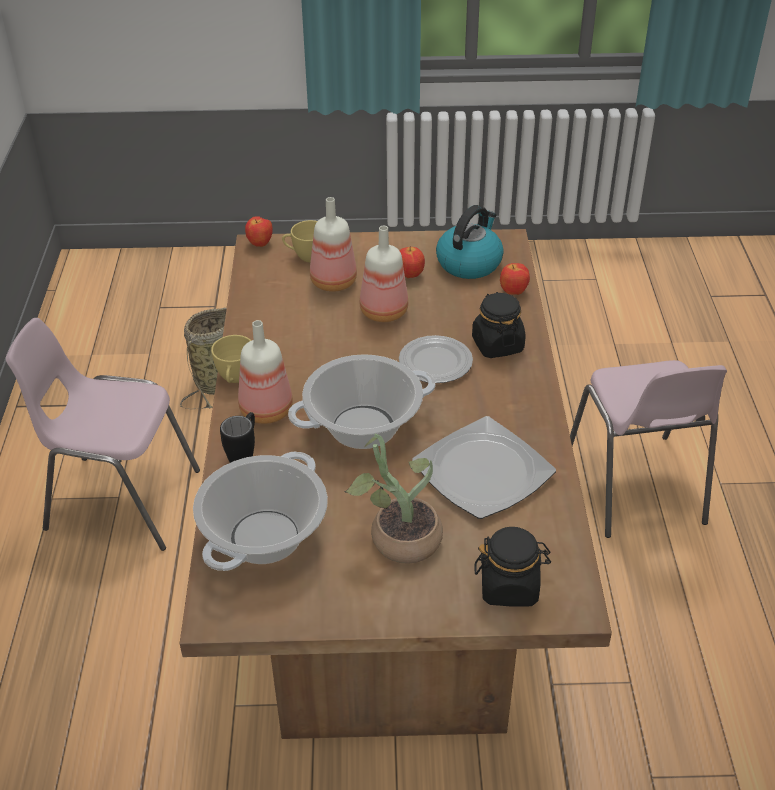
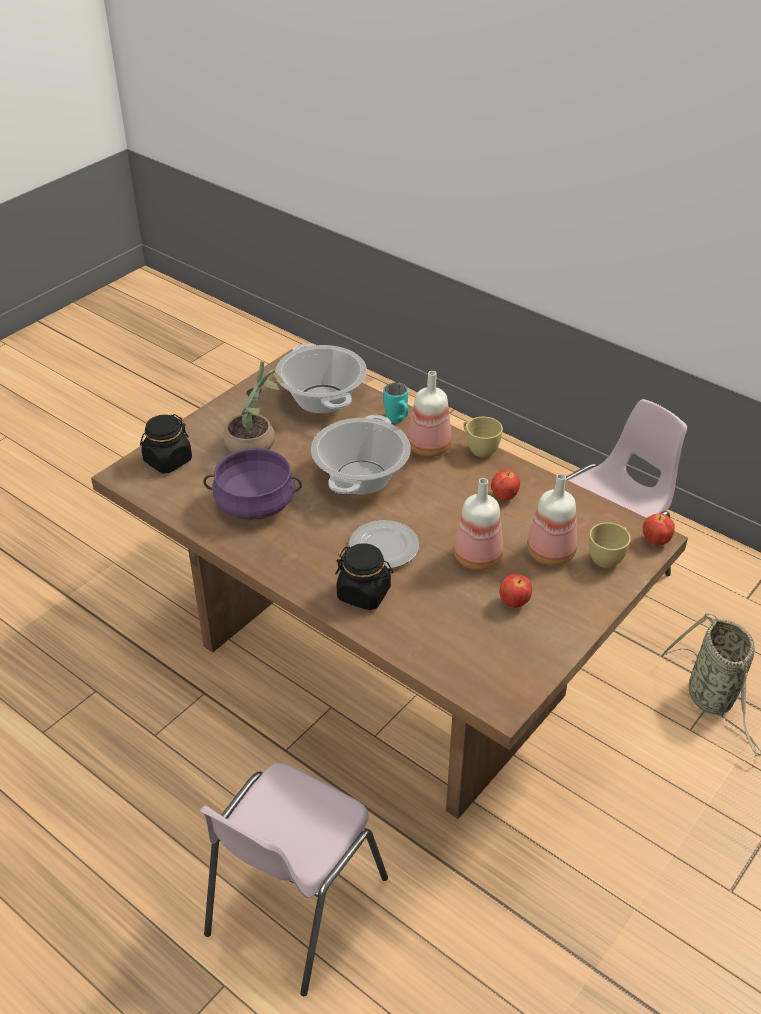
camera: 130 degrees right, 0 degrees up
black mug [220,412,255,463] -> turquoise mug [383,382,408,423]
plate [412,416,556,519] -> purple cooking pot [203,448,302,520]
kettle [436,205,504,279] -> none
apple [500,263,530,295] -> apple moved to [491,469,520,501]
pink chair [570,360,727,538] -> pink chair turned 90 degrees counterclockwise [199,763,388,996]

